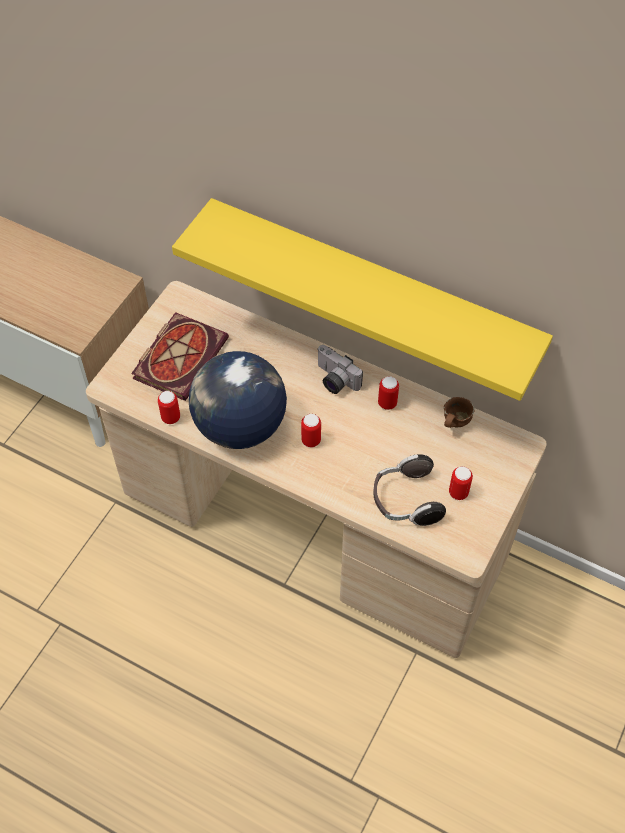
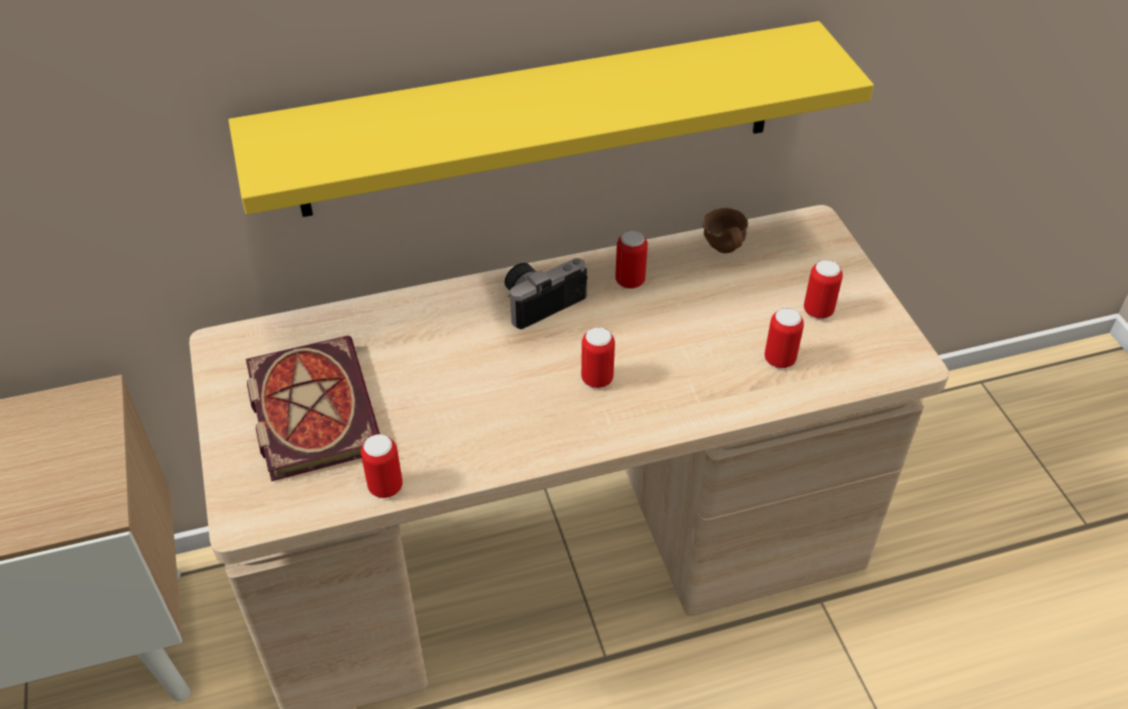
camera: 45 degrees left, 10 degrees down
globe [189,351,287,449] -> none
camera [317,345,363,394] -> camera turned 150 degrees clockwise [505,258,587,329]
headphones [374,454,446,526] -> can [765,308,804,369]

